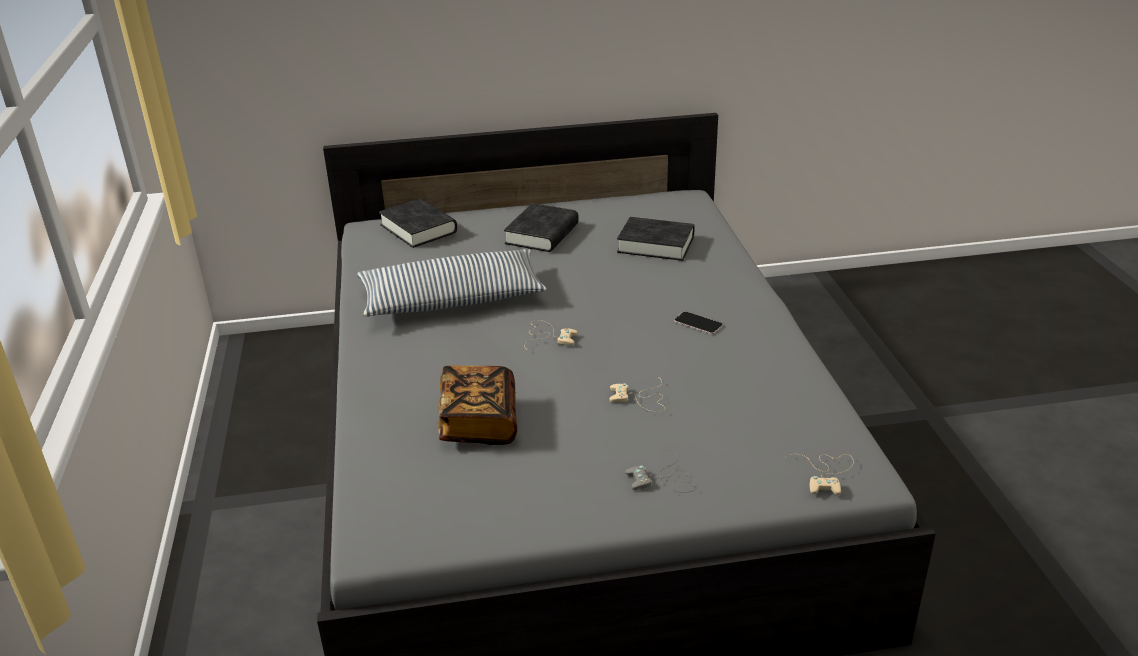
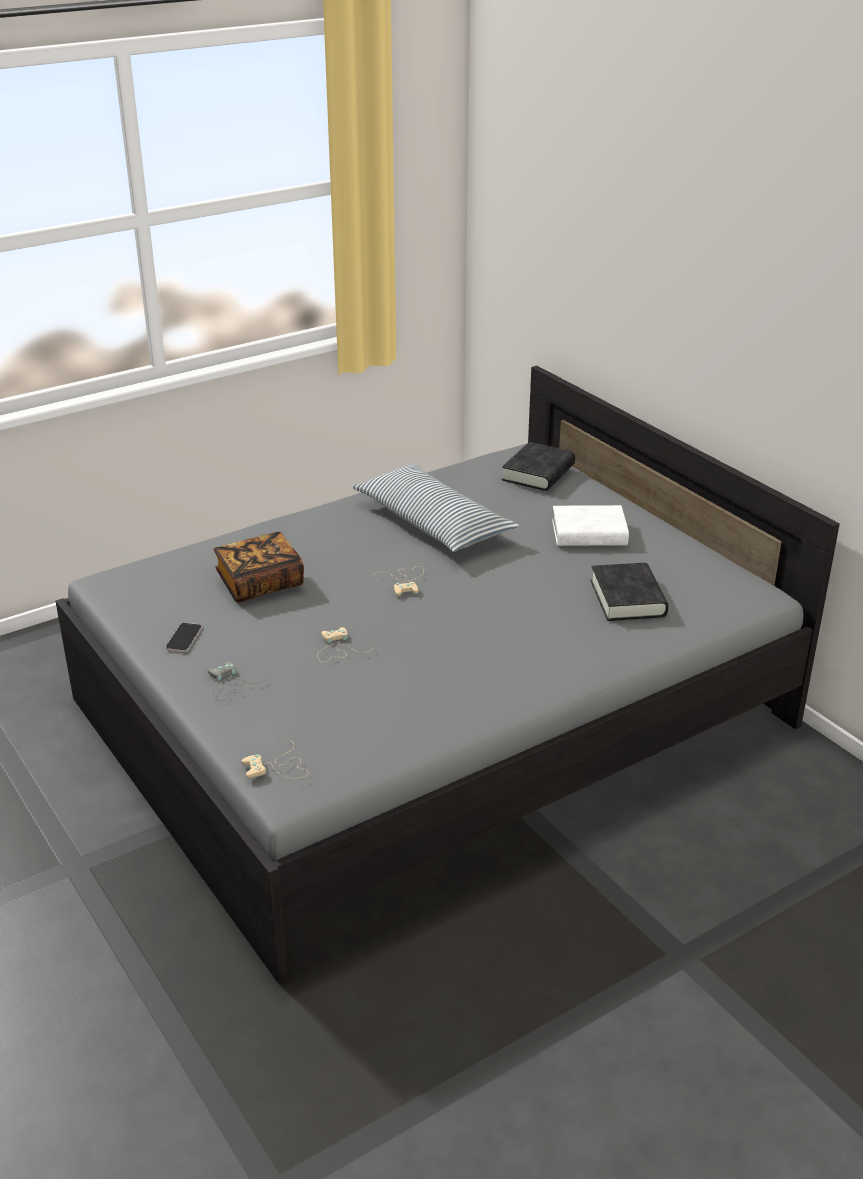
camera: 65 degrees right, 0 degrees up
black book [504,203,579,252] -> white book [552,505,629,546]
phone [674,311,723,334] -> phone moved to [166,623,202,652]

